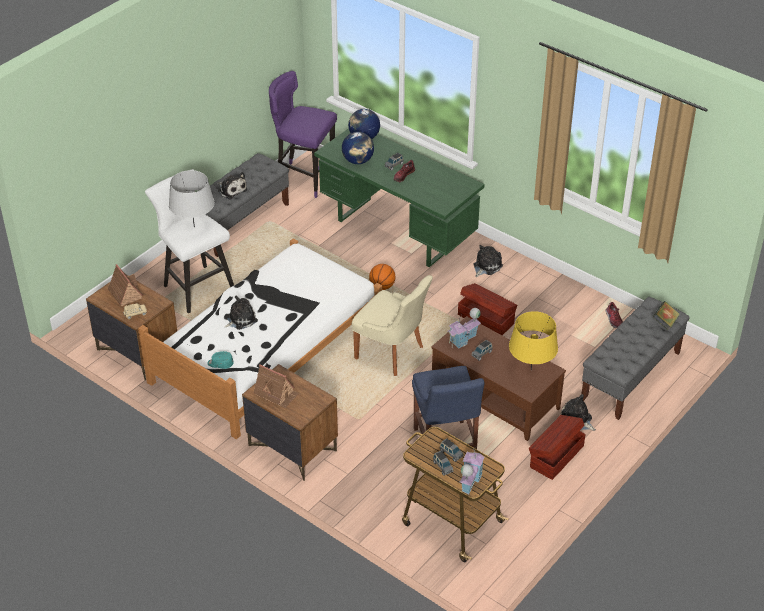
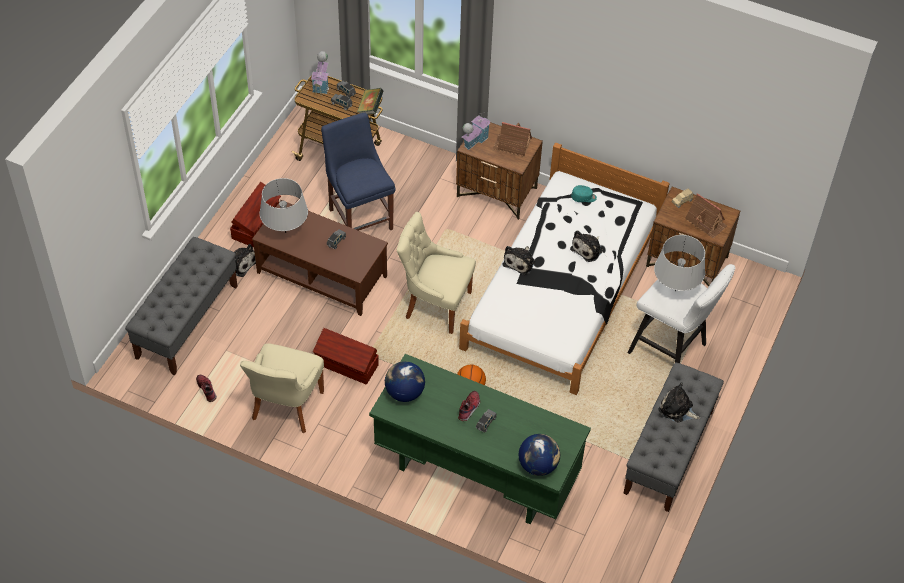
camera: 165 degrees right, 10 degrees up
purple stool [269,71,337,198] -> none
globe [342,132,374,164] -> globe moved to [385,361,425,402]
toy house [447,308,481,349] -> toy house moved to [462,113,491,150]
plush toy [473,245,503,277] -> plush toy moved to [503,246,535,275]
yellow table lamp [509,311,558,370] -> grey table lamp [260,178,308,233]
book [653,301,680,331] -> book moved to [357,88,383,115]
none -> beige chair [240,344,324,433]

